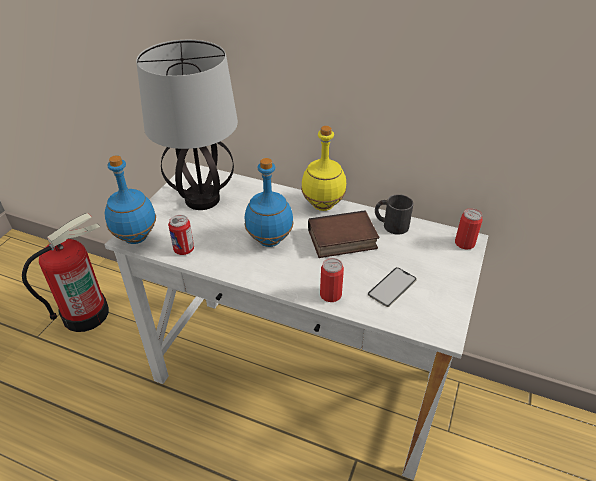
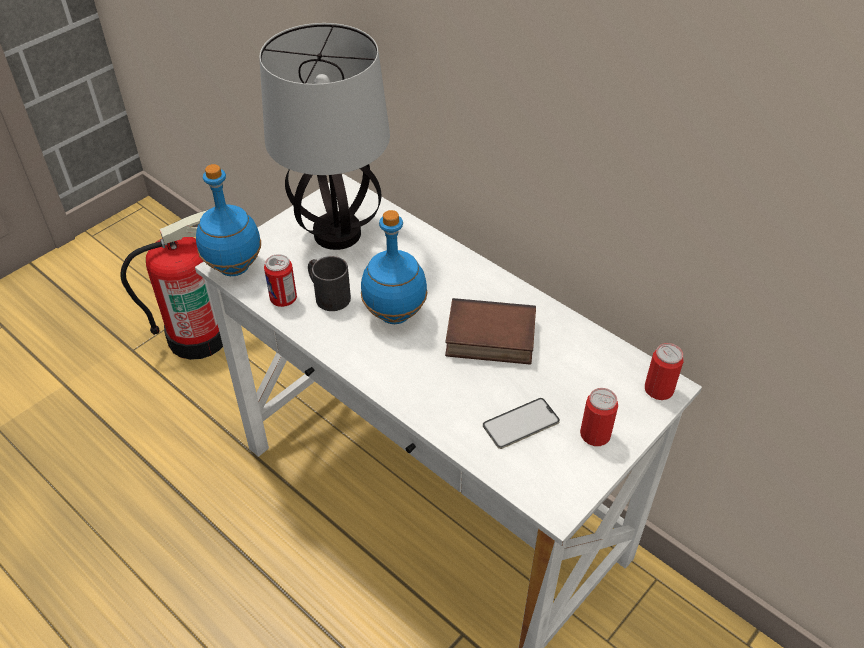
camera: 20 degrees right, 5 degrees up
yellow bottle [301,126,346,211] -> none
can [320,258,344,302] -> can moved to [580,388,618,446]
black mug [375,194,413,235] -> black mug moved to [308,256,351,311]

